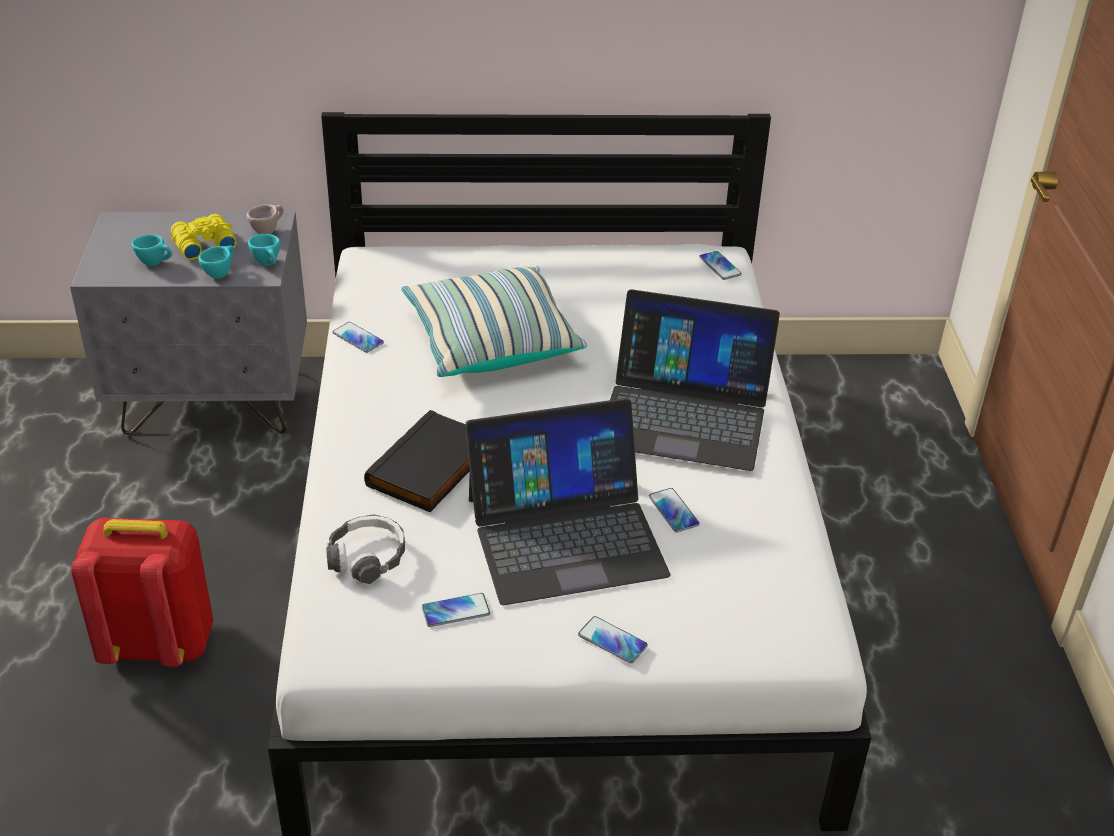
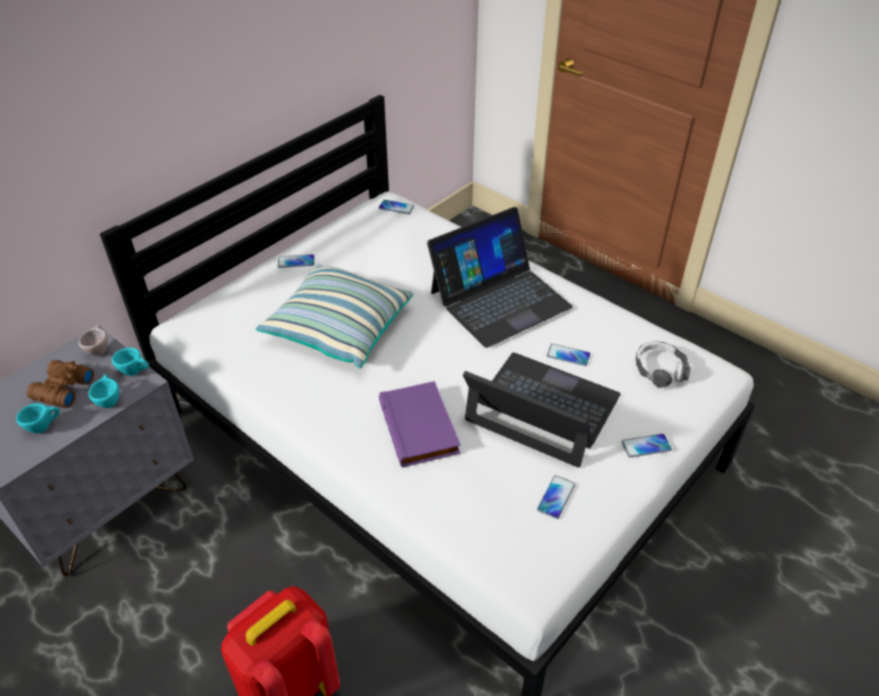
camera: 45 degrees left, 5 degrees up
yellow binoculars [171,214,236,260] -> brown binoculars [27,360,94,408]
headphones [326,514,405,584] -> headphones moved to [636,341,691,388]
phone [333,322,384,353] -> phone moved to [278,254,315,268]
black book [364,410,470,512] -> purple book [379,381,460,468]
laptop [465,398,670,605] -> laptop turned 90 degrees counterclockwise [463,353,621,468]

